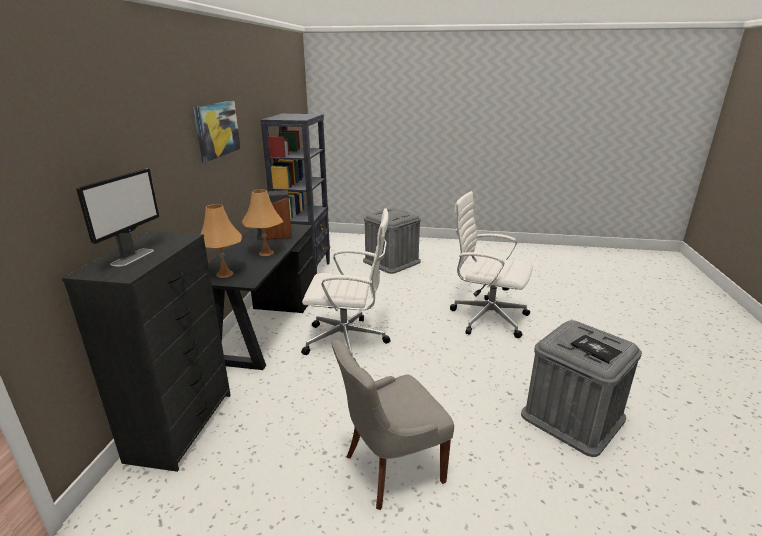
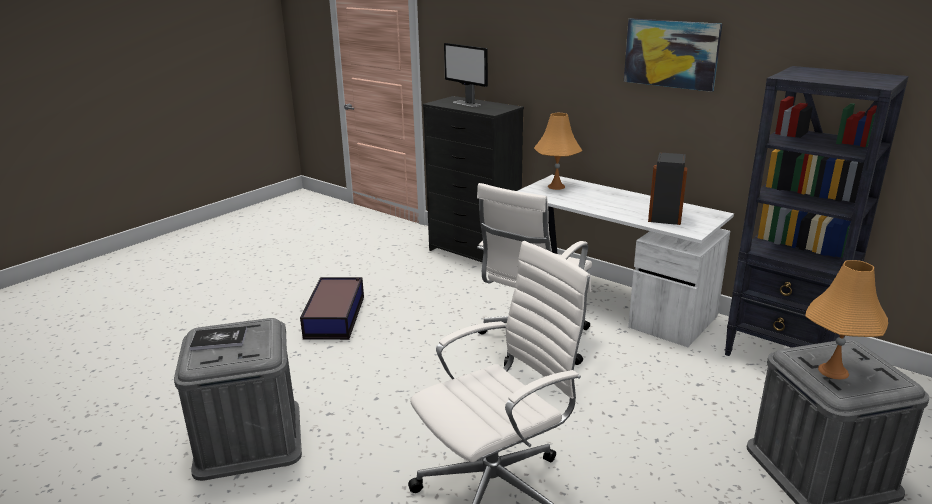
camera: 120 degrees right, 0 degrees up
black desk [208,224,314,370] -> white desk [518,175,734,347]
orange table lamp [242,189,283,256] -> orange table lamp moved to [805,260,888,380]
grey chair [331,340,454,510] -> storage box [300,277,364,340]

